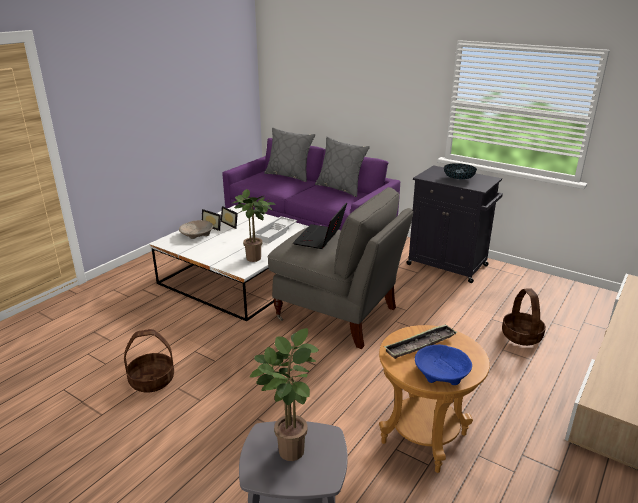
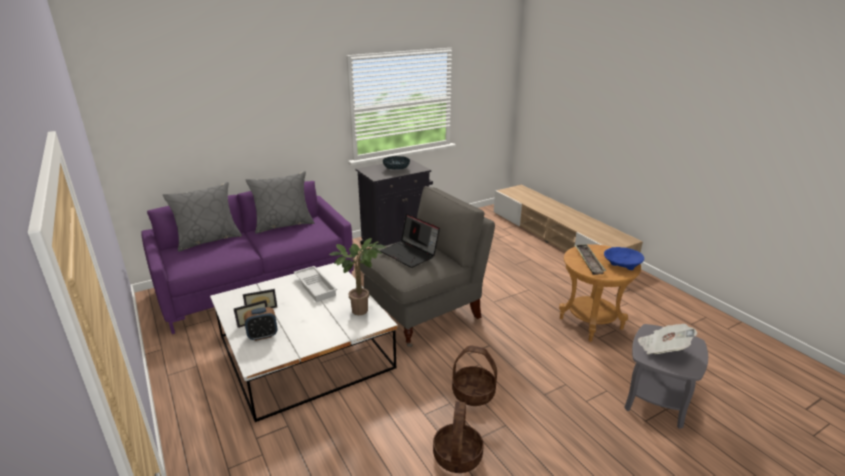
camera: 65 degrees left, 0 degrees up
beige bowl [179,220,213,239] -> alarm clock [244,307,277,341]
potted plant [250,328,319,461] -> newspaper [638,324,697,355]
basket [502,288,546,346] -> basket moved to [452,346,497,406]

